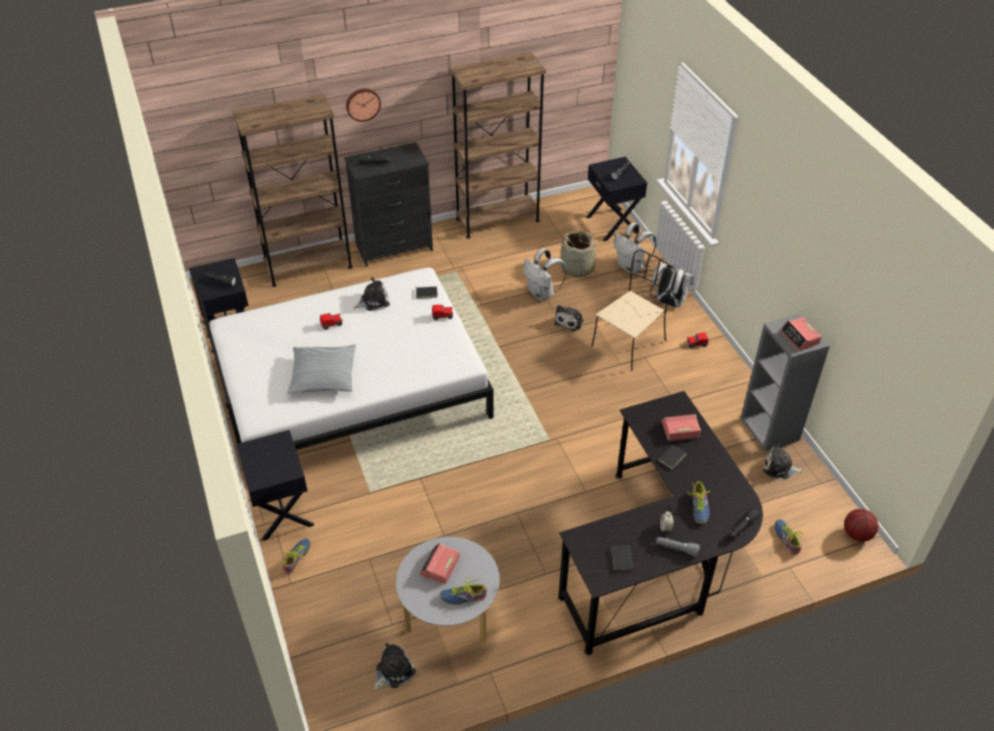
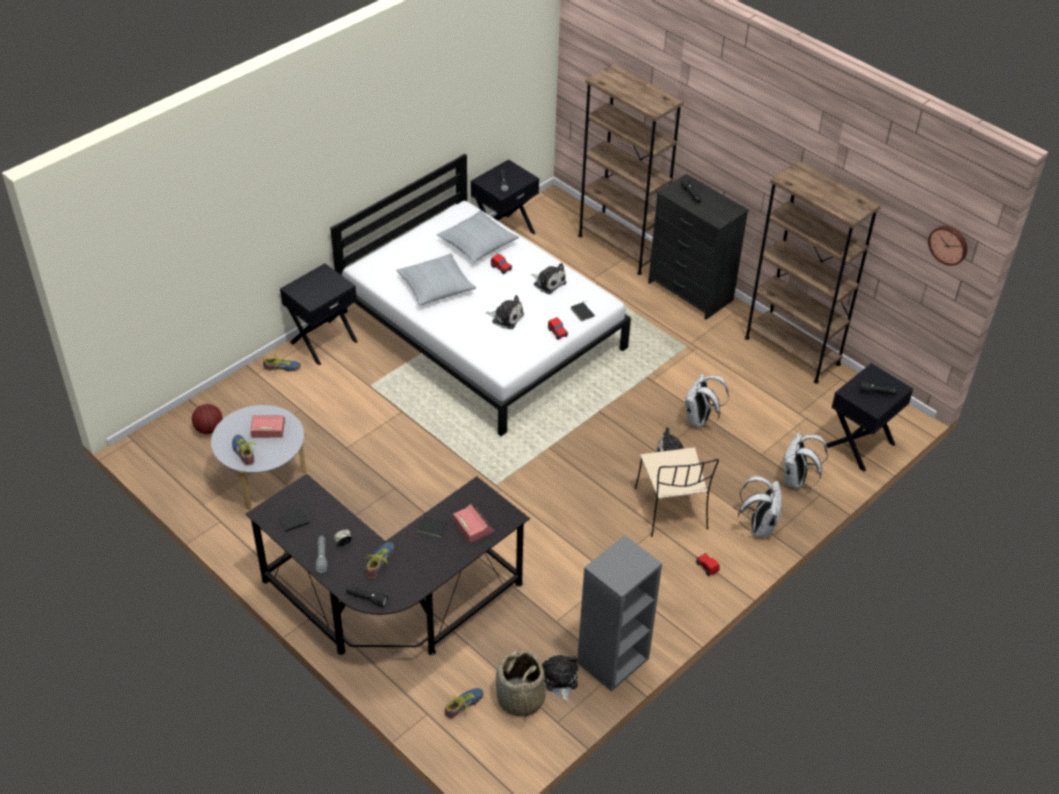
camera: 65 degrees right, 0 degrees up
wall clock [346,88,381,122] -> wall clock moved to [928,226,967,266]
plush toy [373,643,416,690] -> plush toy moved to [485,295,524,329]
basket [560,231,602,277] -> basket moved to [496,650,546,719]
beige chair [592,250,677,371] -> beige chair turned 60 degrees clockwise [635,447,719,537]
shoe [687,482,710,524] -> shoe turned 135 degrees clockwise [365,542,394,578]
alarm clock [780,317,822,351] -> none
basketball [844,509,878,542] -> basketball moved to [192,404,223,434]
none -> pillow [437,211,519,262]

